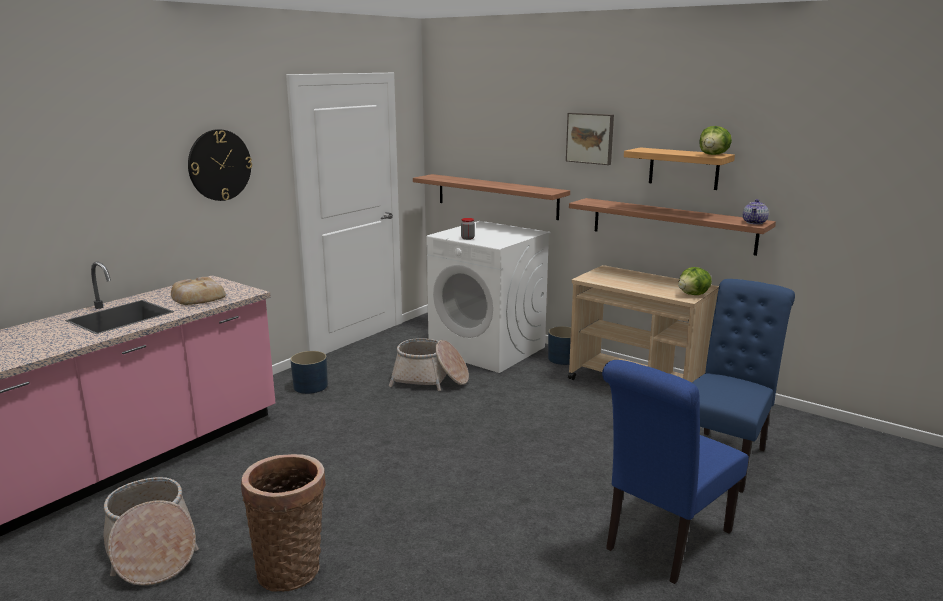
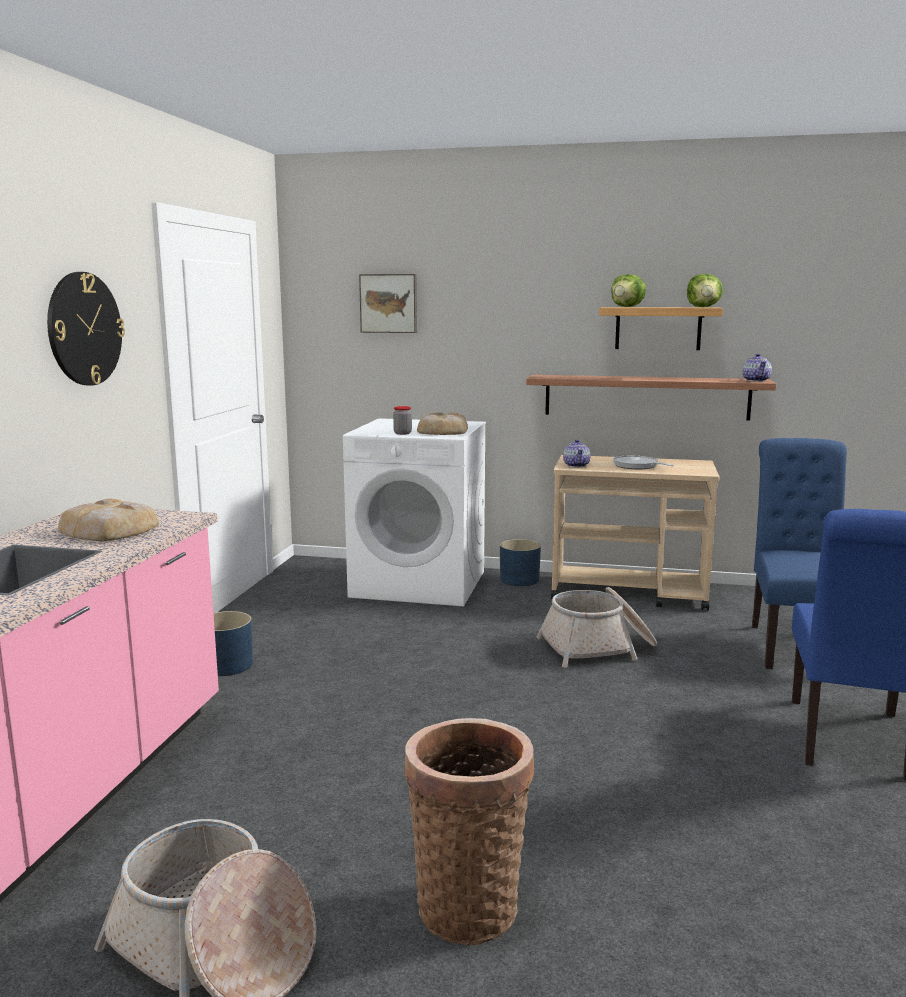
camera: 25 degrees left, 5 degrees down
basket [389,338,469,391] -> basket moved to [537,587,657,668]
shelf [413,174,570,220] -> none
picture [566,113,614,165] -> picture moved to [359,274,417,333]
lettuce [678,267,712,295] -> lettuce moved to [611,274,646,307]
none -> bread [417,412,468,435]
none -> teapot [563,440,590,467]
none -> frying pan [613,456,674,469]

